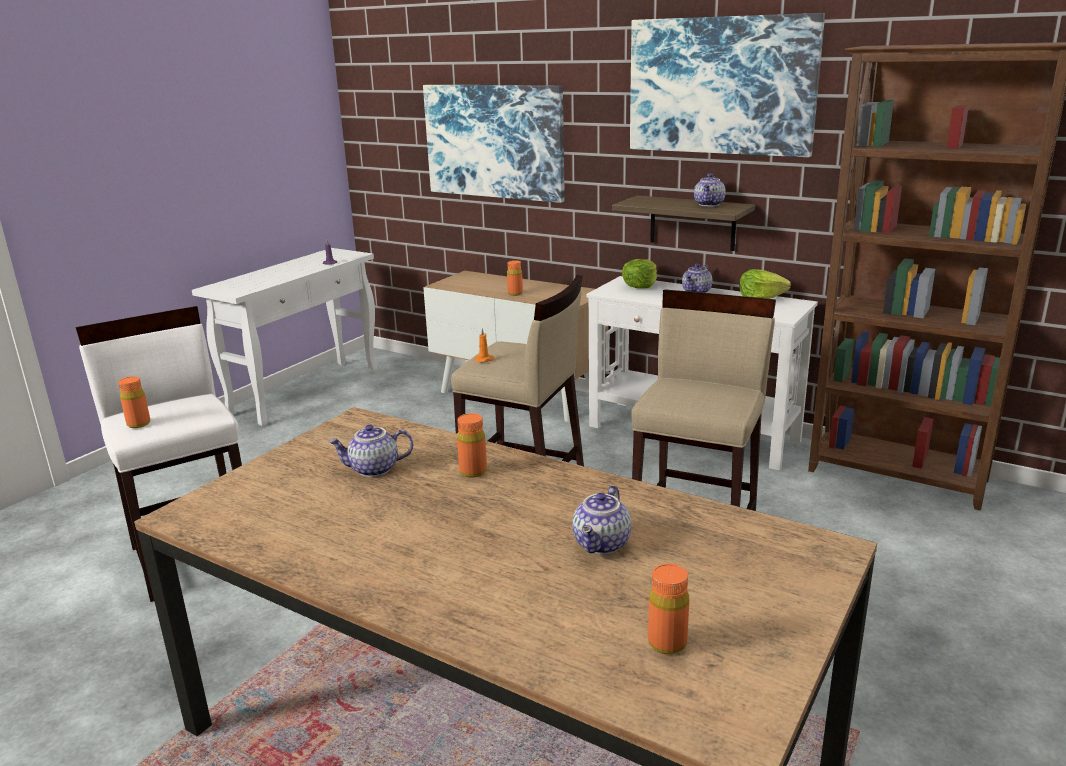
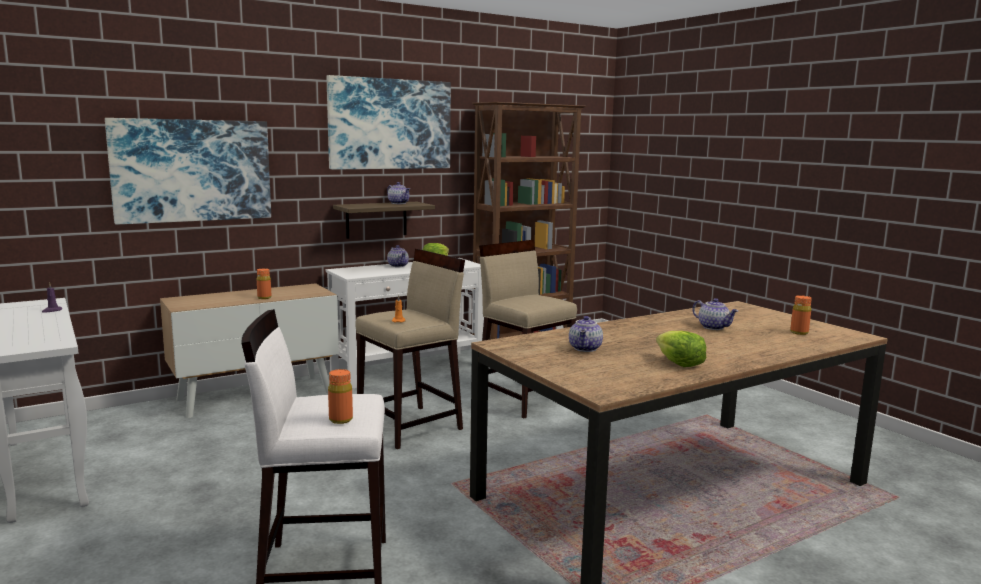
camera: 65 degrees left, 10 degrees down
orange bottle [457,413,487,478] -> none
lettuce [622,259,657,289] -> lettuce moved to [656,331,706,367]

